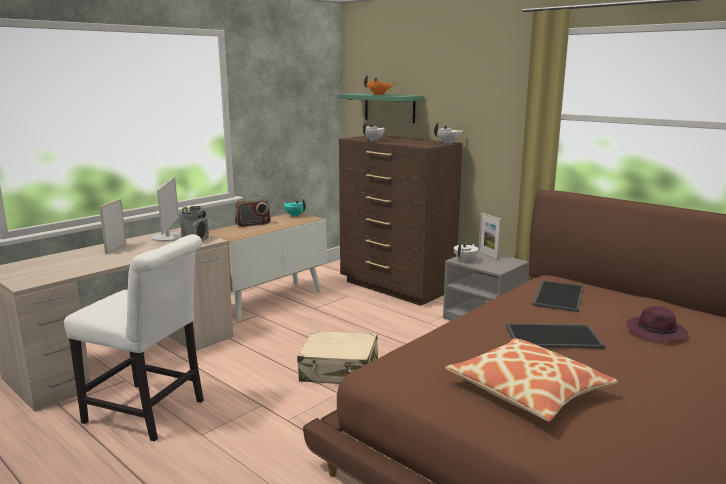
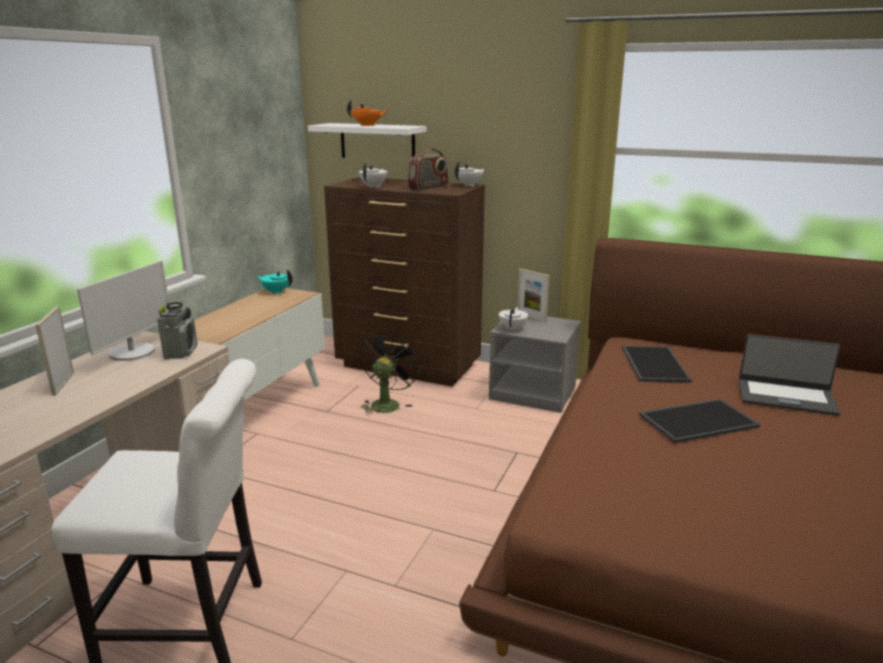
camera: 20 degrees left, 5 degrees up
monitor [152,176,182,242] -> monitor turned 45 degrees clockwise [77,261,169,361]
radio [234,195,271,227] -> radio moved to [408,148,448,190]
beige suitcase [297,331,378,384] -> none
green shelf [337,93,424,123] -> white shelf [308,123,426,158]
pillow [445,338,618,421] -> none
purple hat [626,306,688,342] -> laptop [739,334,841,416]
none -> black fan [359,331,421,415]

